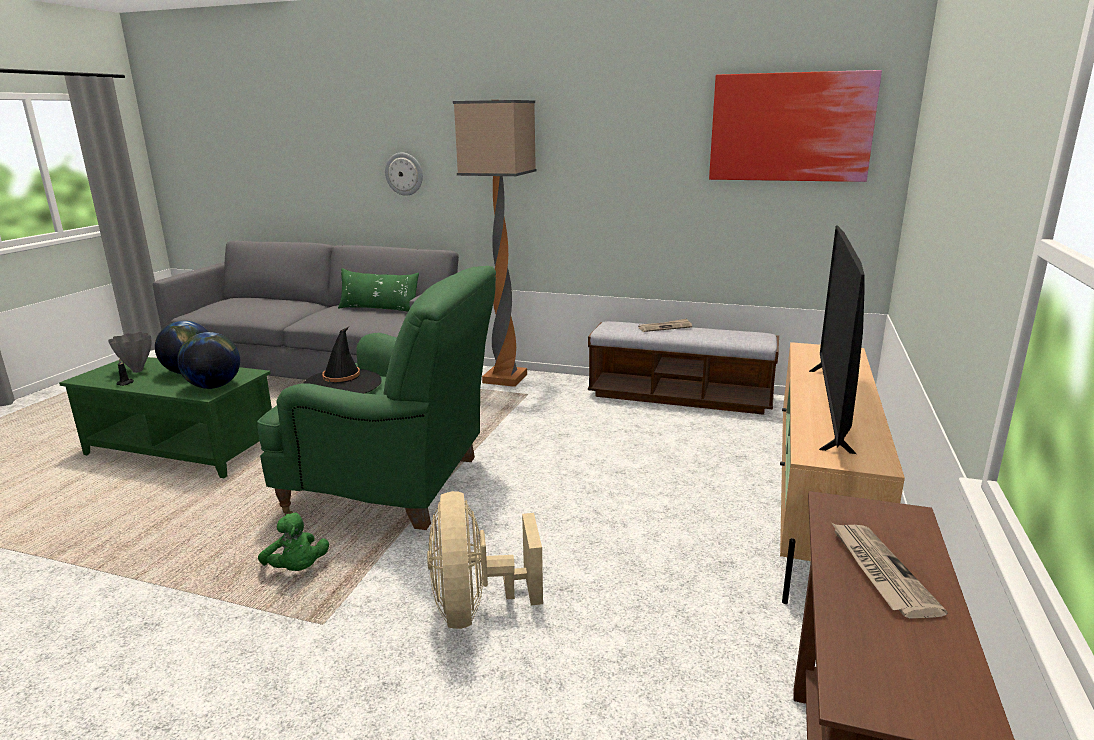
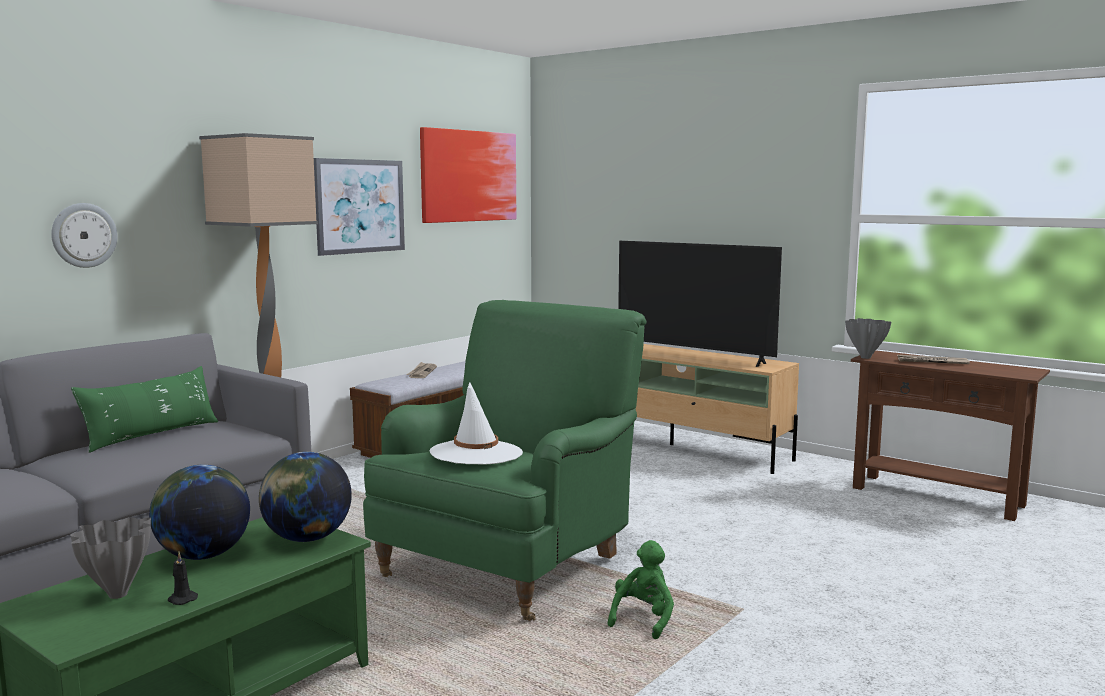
camera: 70 degrees left, 10 degrees down
green plush toy [258,513,329,571] -> green plush toy turned 45 degrees counterclockwise [608,540,674,639]
black hat [304,327,382,394] -> white hat [429,383,523,465]
beige fan [427,491,543,629] -> none
none -> picture [314,158,405,256]
none -> grey vase [845,318,891,359]

